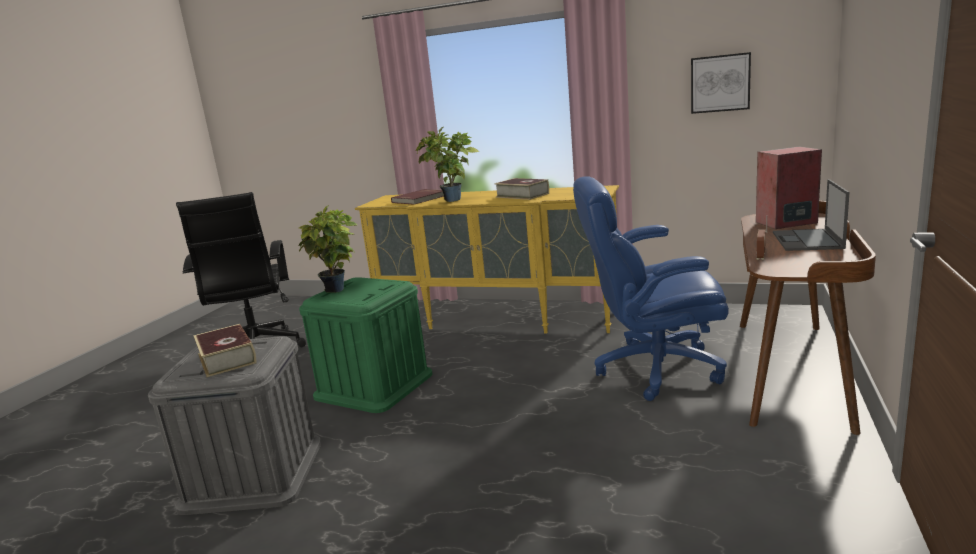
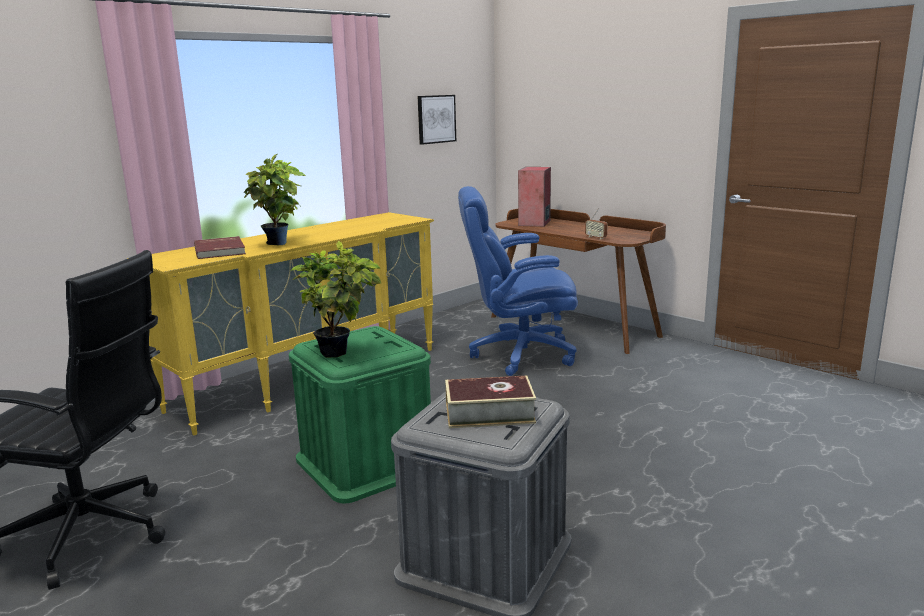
camera: 65 degrees left, 0 degrees up
book [494,178,549,200] -> none
blue office chair [573,176,729,401] -> blue office chair turned 60 degrees clockwise [458,186,578,376]
laptop [773,179,850,251] -> none

